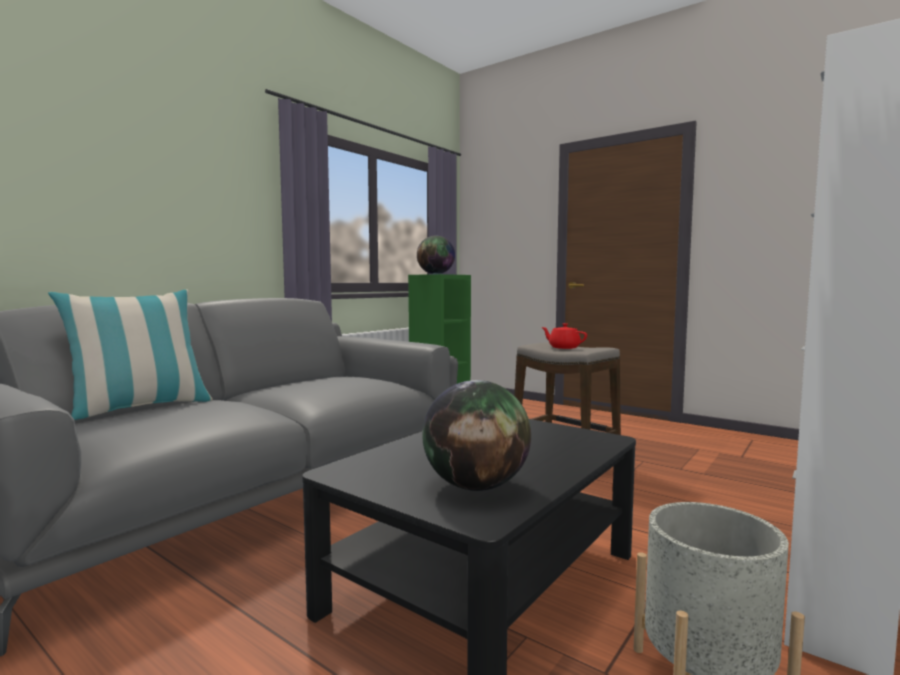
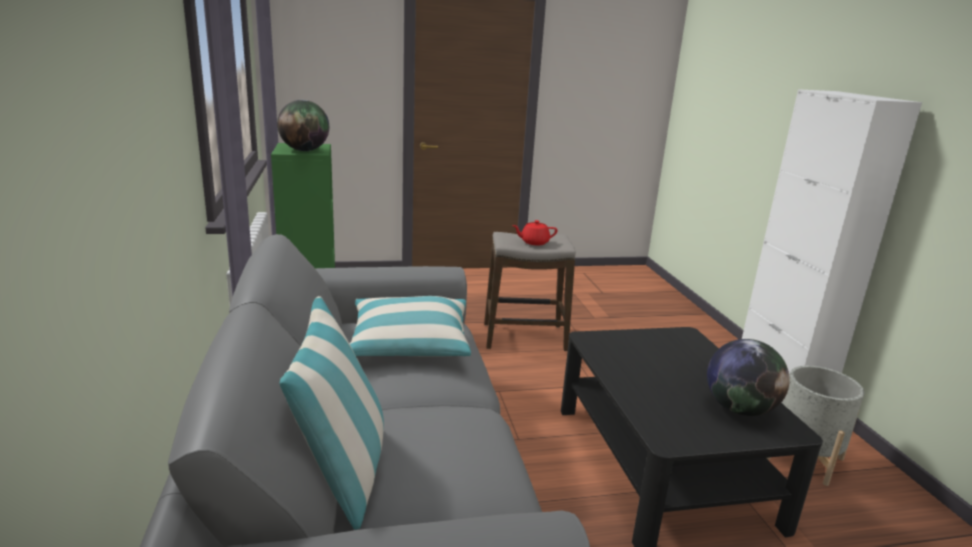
camera: 50 degrees left, 15 degrees up
none -> pillow [350,296,471,357]

